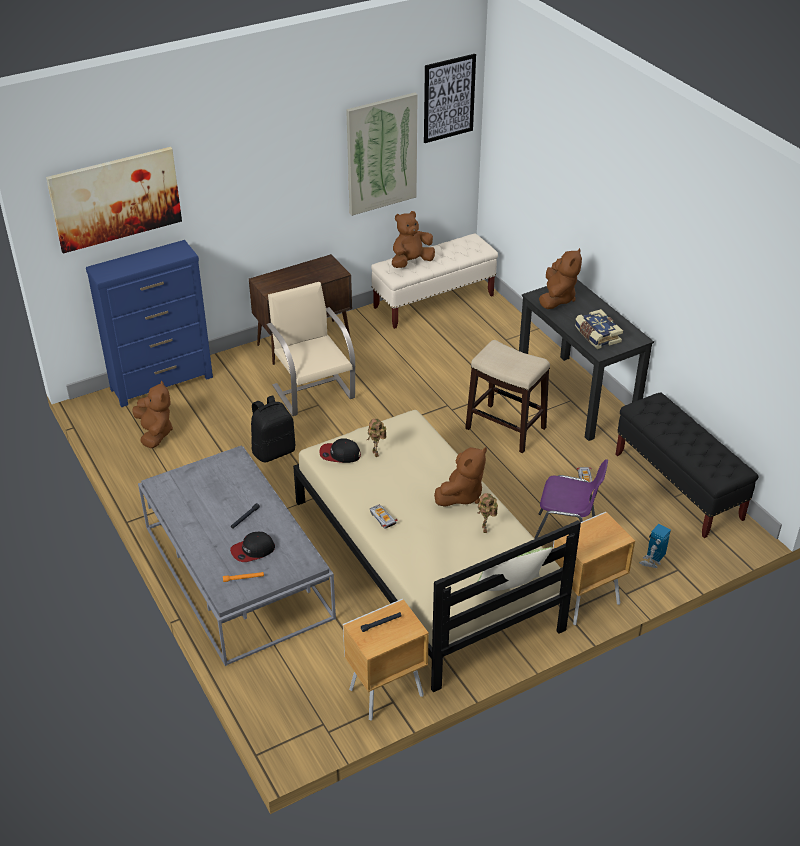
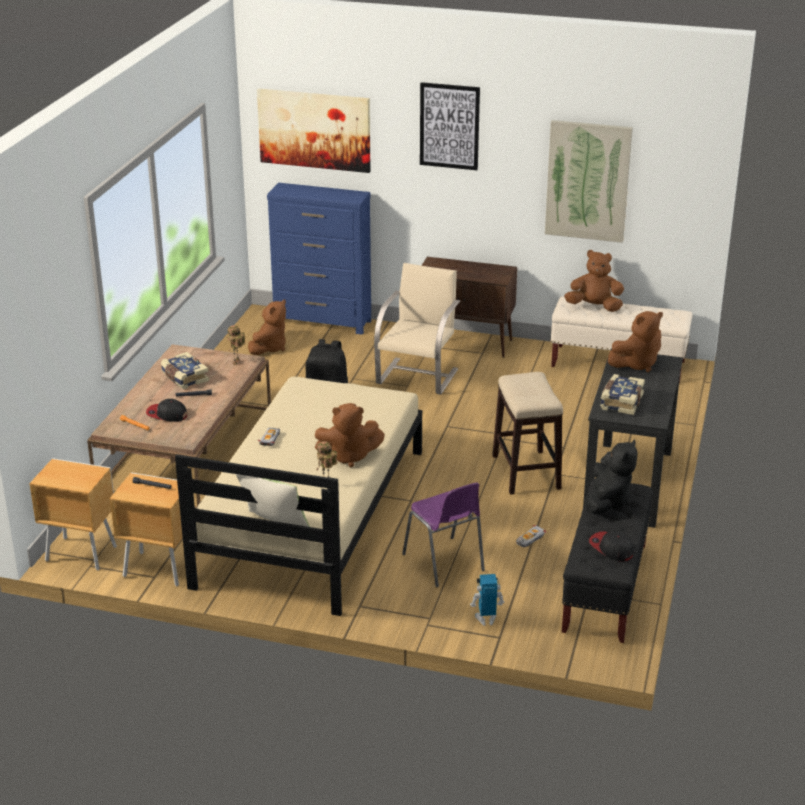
camera: 45 degrees right, 10 degrees down
grey coffee table [138,446,336,666] -> brown coffee table [87,344,271,508]
cap [319,438,361,463] -> cap moved to [589,531,634,562]
toy robot [367,419,386,457] -> toy robot moved to [227,325,246,365]
picture [424,54,476,143] -> picture moved to [420,82,480,170]
brown nightstand [553,512,635,625] -> brown nightstand moved to [29,458,117,571]
none -> book [161,352,209,389]
none -> black plush toy [585,439,638,514]

